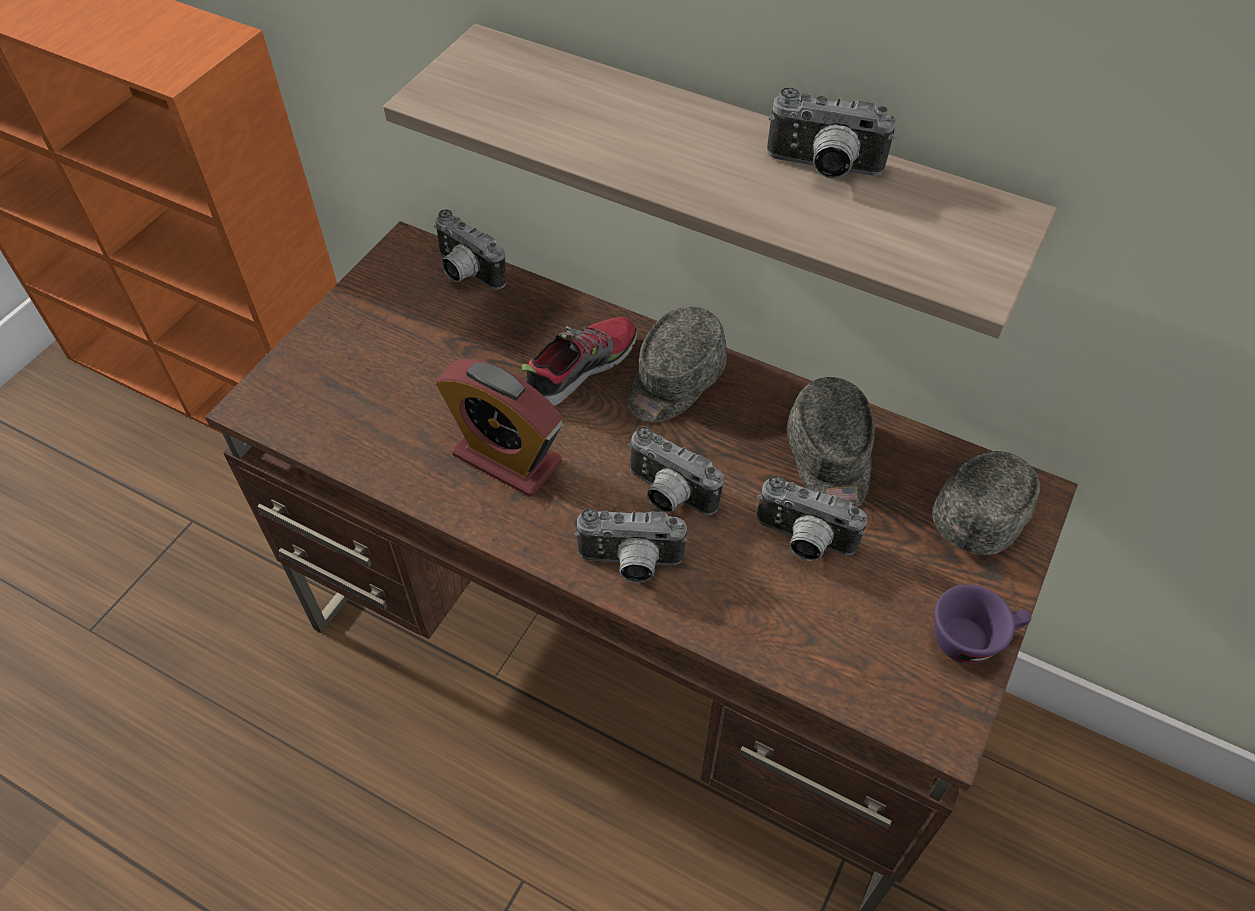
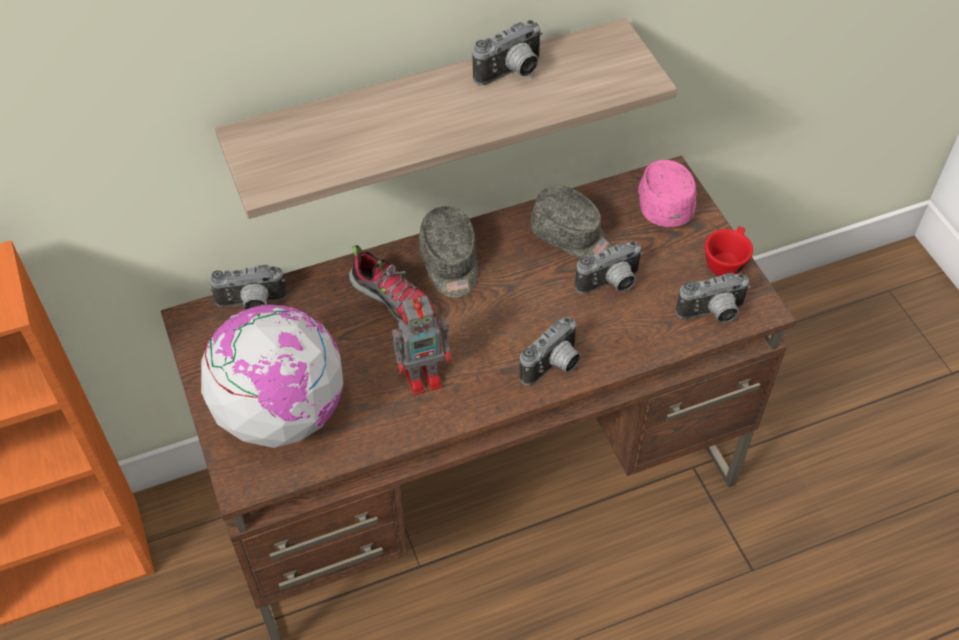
camera: 50 degrees left, 0 degrees up
alarm clock [435,359,563,497] -> toy robot [392,295,451,395]
shoe [522,317,637,406] -> shoe turned 135 degrees clockwise [349,245,436,322]
camera [627,426,724,515] -> camera moved to [676,273,750,323]
grey cap [932,451,1040,555] -> pink cap [638,160,696,227]
purple cup [934,584,1031,664] -> red cup [705,226,753,276]
none -> globe [201,304,344,448]

